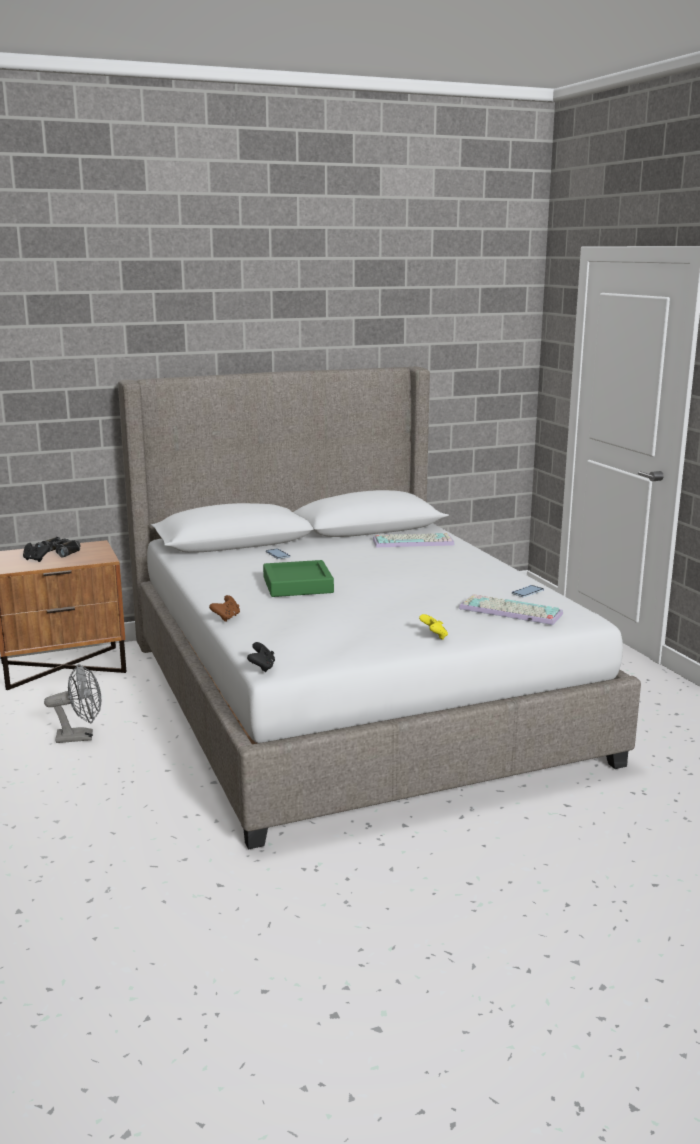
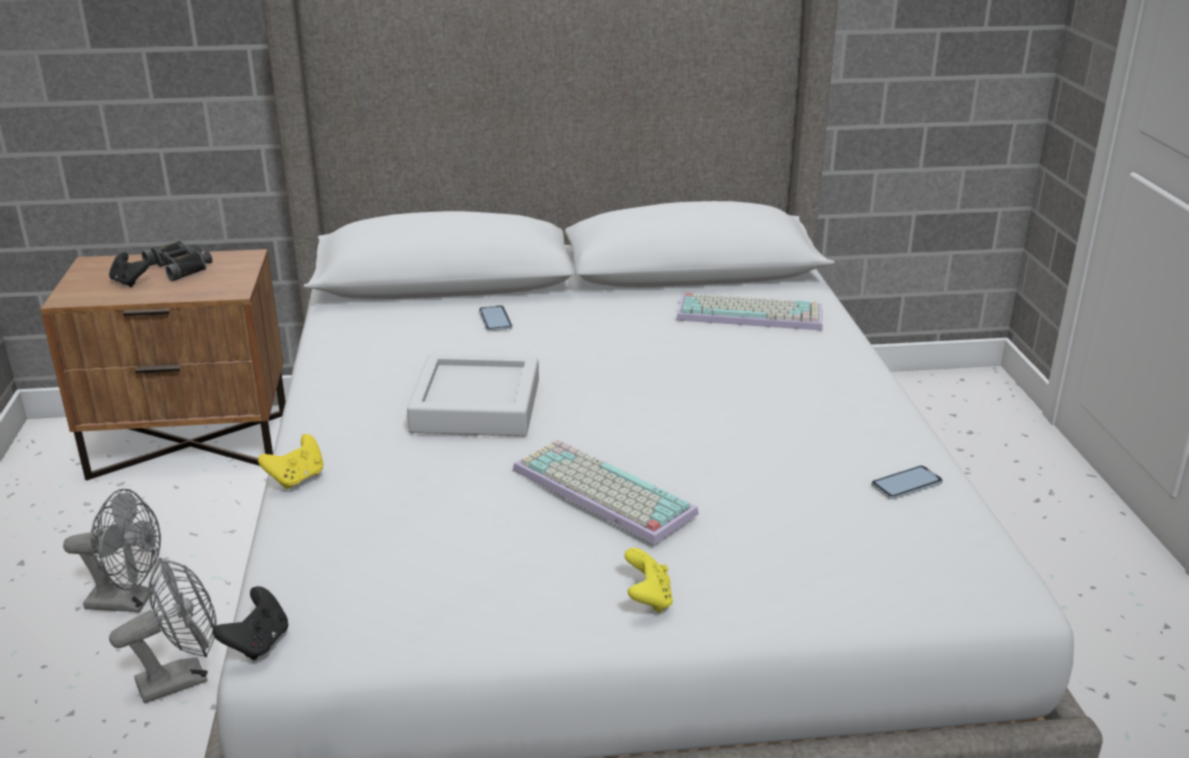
camera: 15 degrees right, 10 degrees up
brown game controller [209,595,240,622] -> yellow game controller [258,434,323,489]
green tray [263,560,334,597] -> grey tray [407,354,539,436]
keyboard [459,594,563,625] -> keyboard moved to [513,439,699,544]
none -> grey fan [109,558,217,704]

